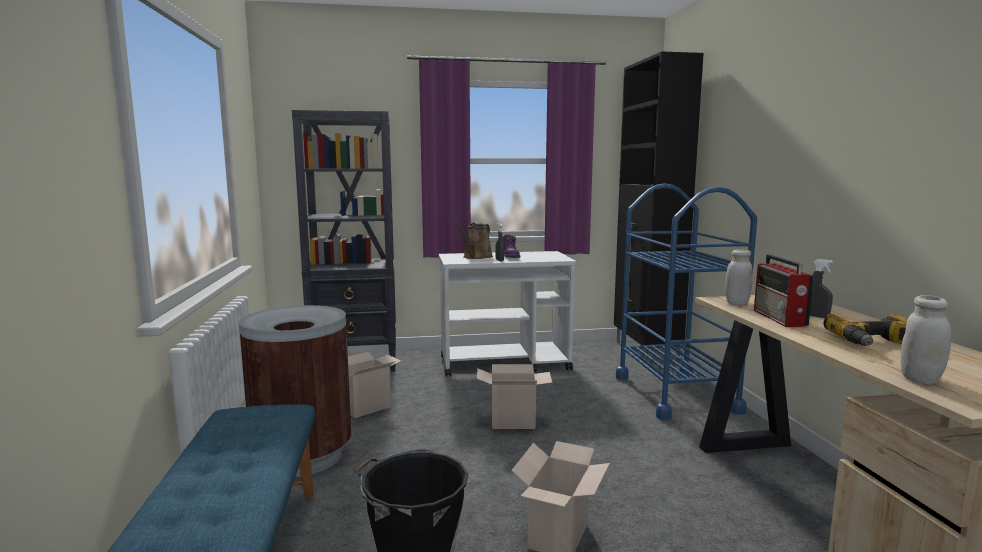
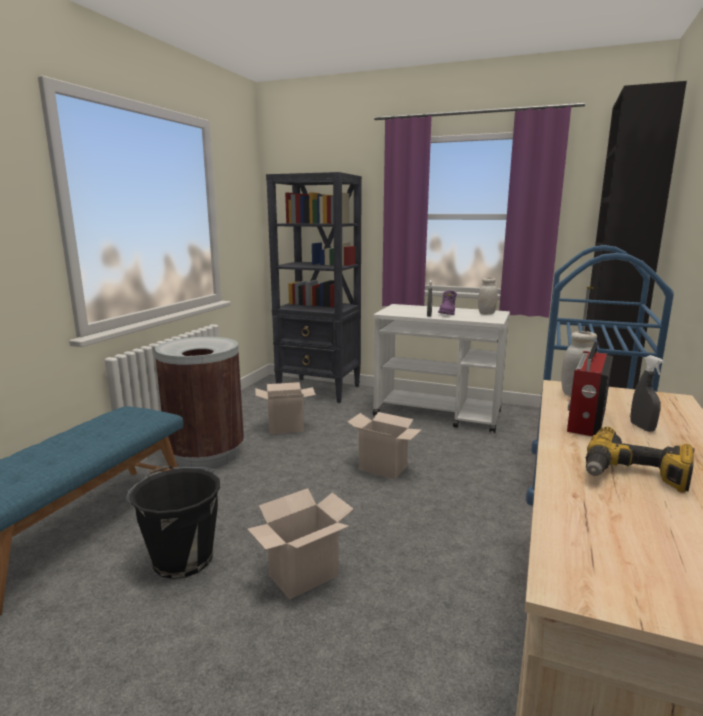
camera: 30 degrees right, 5 degrees up
brown watering can [455,222,493,259] -> none
white jar [900,295,951,384] -> white jar moved to [478,278,498,315]

